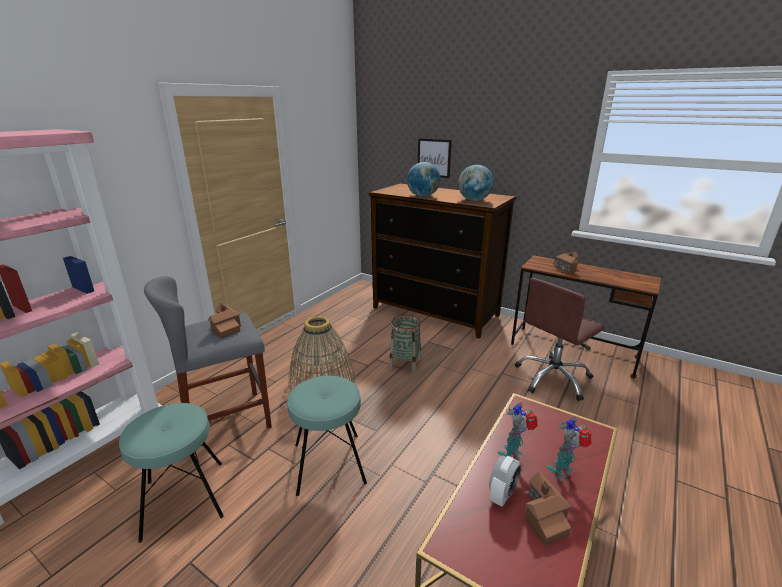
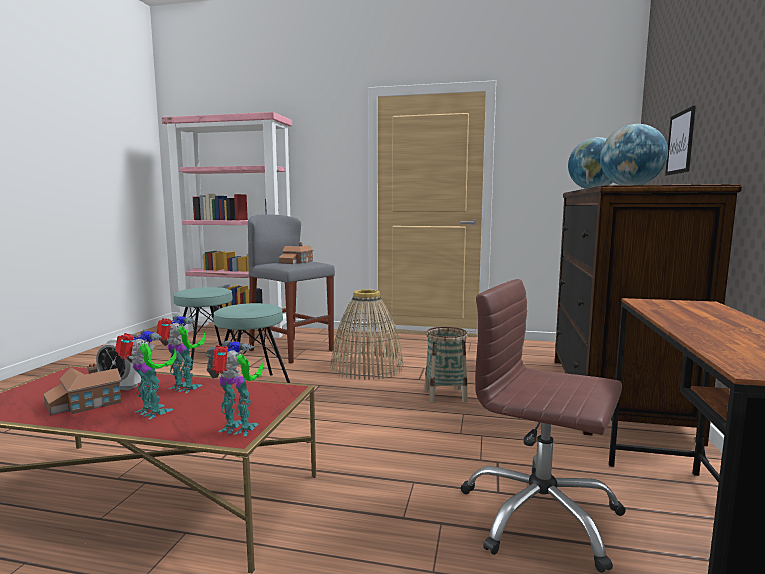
camera: 70 degrees right, 15 degrees down
toy house [554,252,579,273] -> none
none -> toy robot [205,340,263,436]

